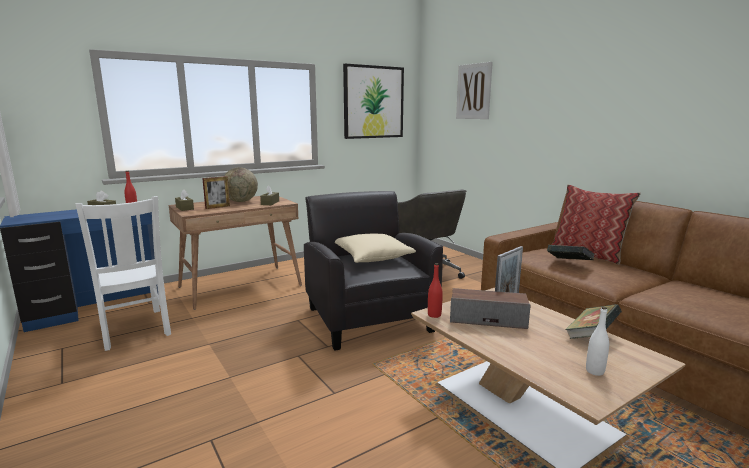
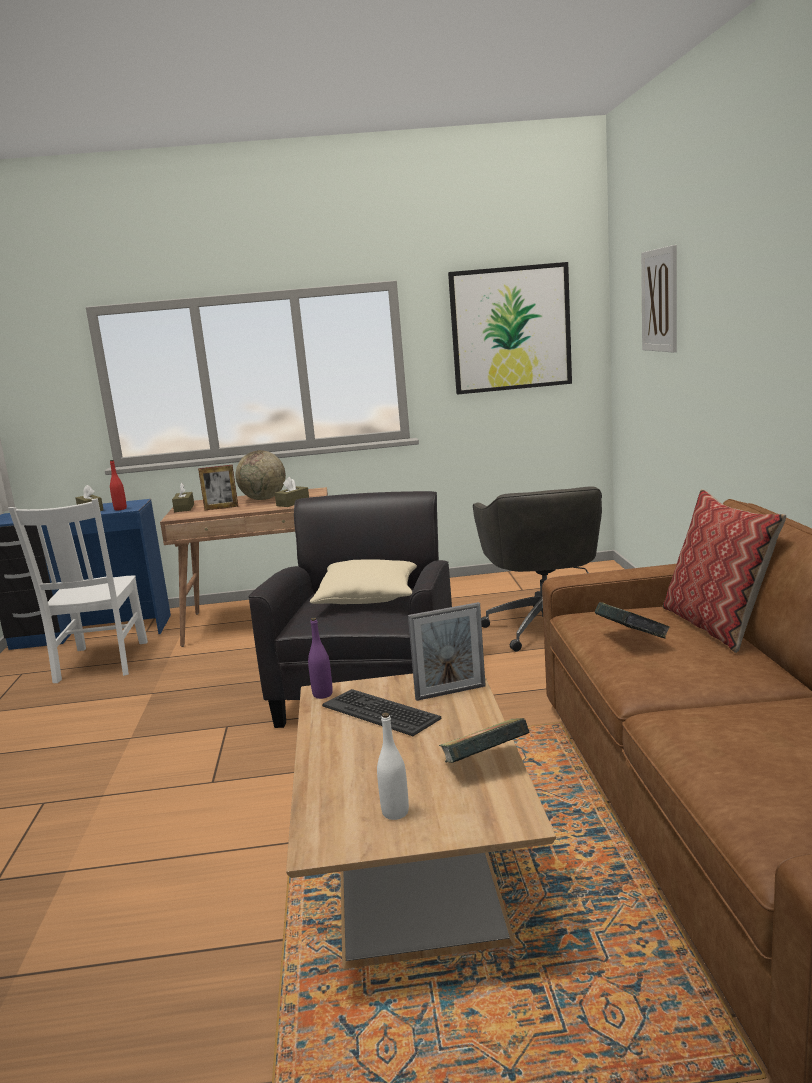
camera: 30 degrees right, 0 degrees up
red bottle [428,263,443,318] -> purple bottle [308,618,333,699]
speaker [450,288,531,329] -> keyboard [322,689,442,736]

